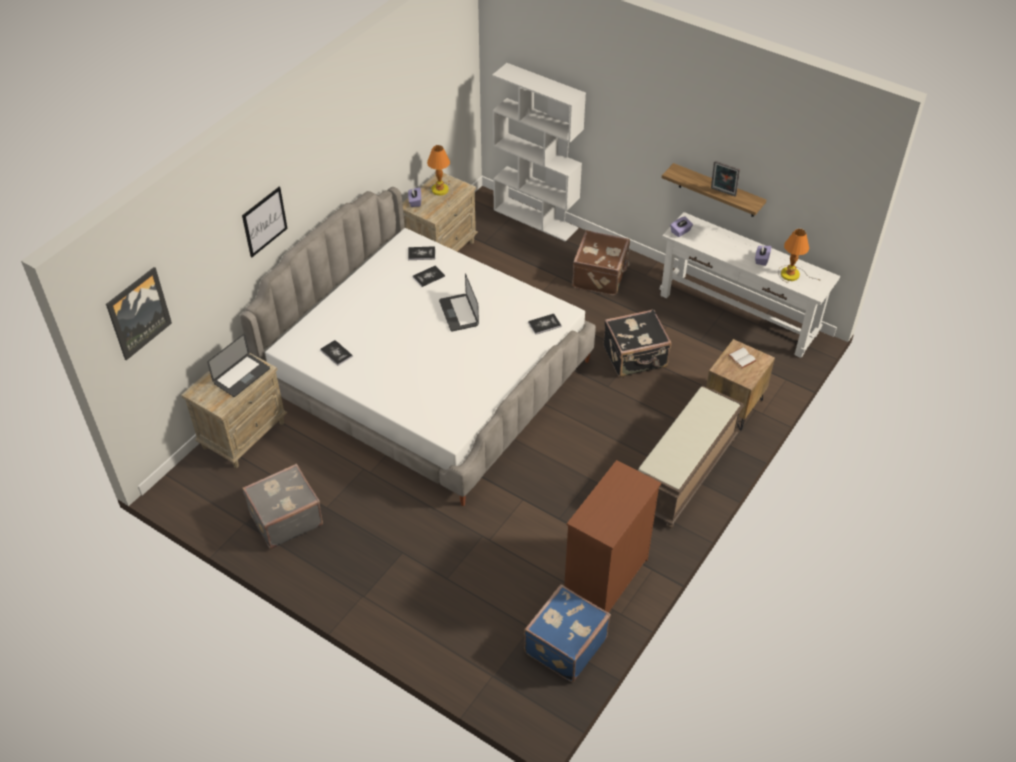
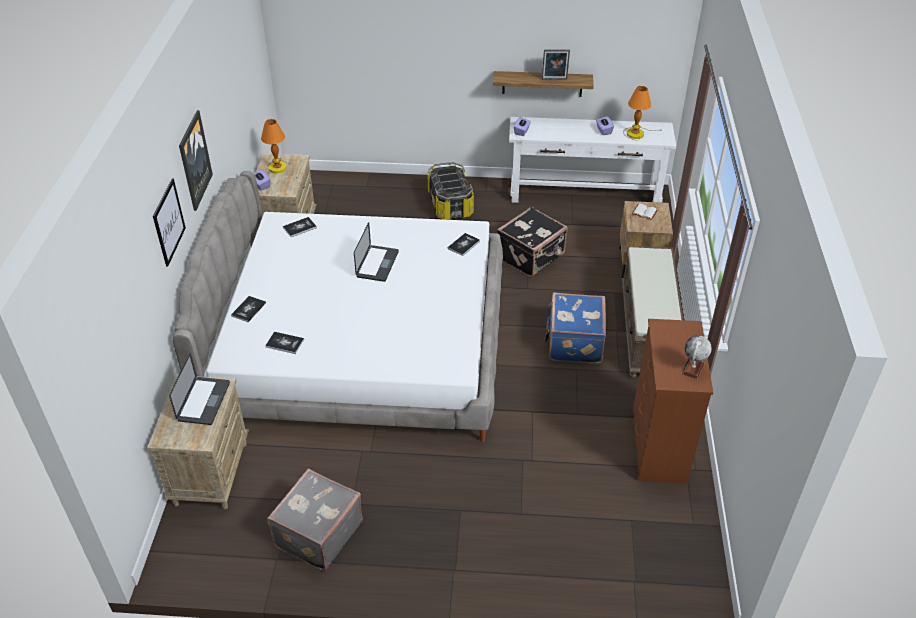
camera: 30 degrees left, 5 degrees down
picture [106,267,172,360] -> picture moved to [179,110,213,211]
book [413,265,445,287] -> book moved to [231,296,266,322]
laptop [439,273,479,332] -> laptop turned 120 degrees counterclockwise [354,222,399,282]
white bookcase [492,63,586,242] -> none
blue suitcase [524,584,611,682] -> blue suitcase moved to [544,293,606,364]
brown suitcase [572,230,630,295] -> storage box [427,162,474,220]
none -> globe [682,335,712,379]

